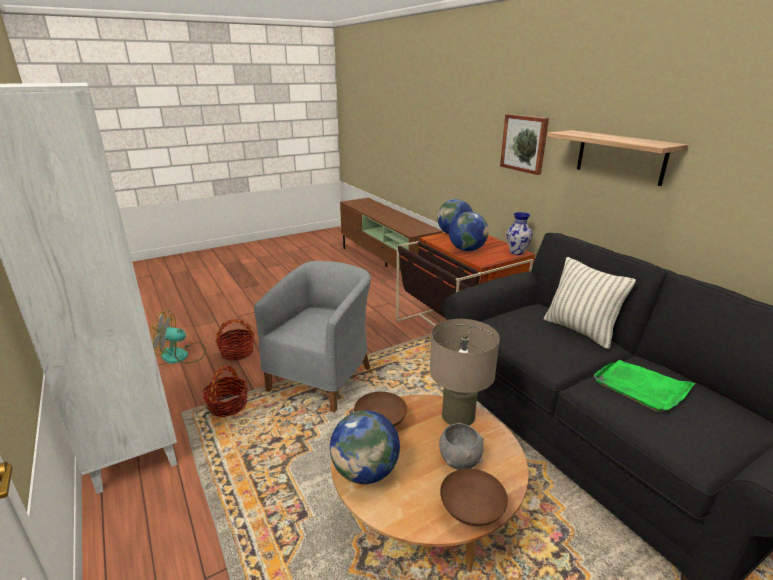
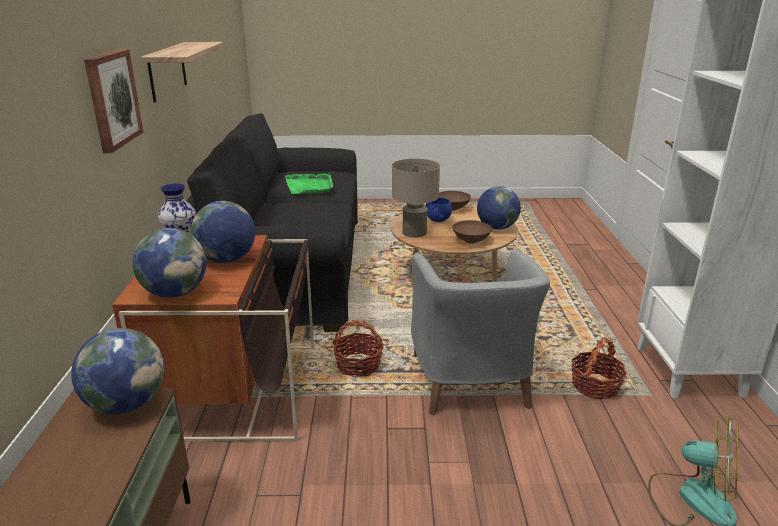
camera: 150 degrees left, 0 degrees up
basket [215,319,255,361] -> basket moved to [332,320,384,378]
grey armchair [254,261,371,413] -> grey armchair turned 60 degrees counterclockwise [411,249,550,415]
grey bowl [439,423,484,470] -> blue bowl [426,197,452,222]
pillow [544,257,636,349] -> none
none -> globe [71,328,164,414]

